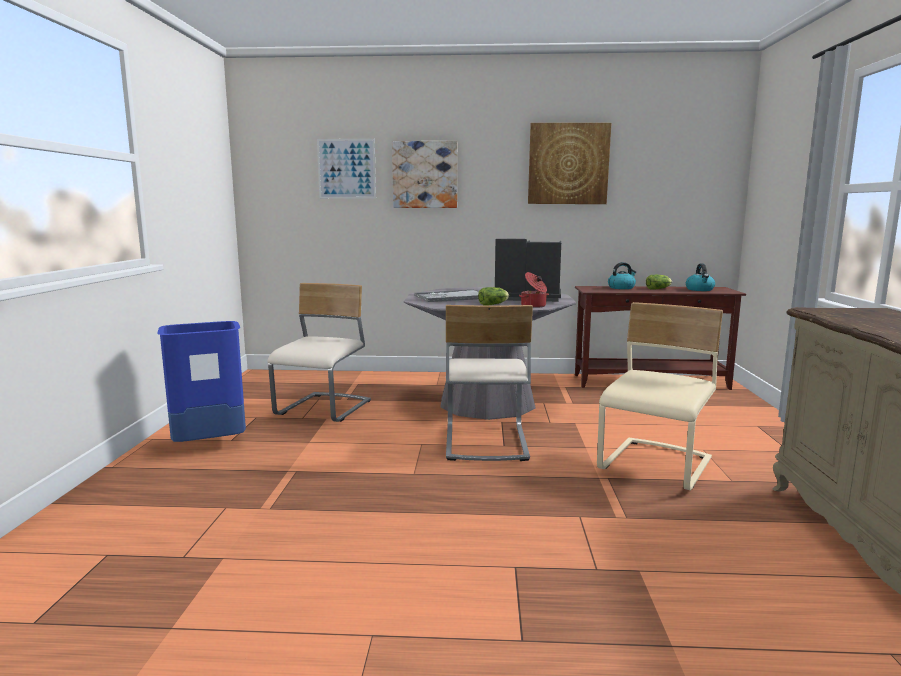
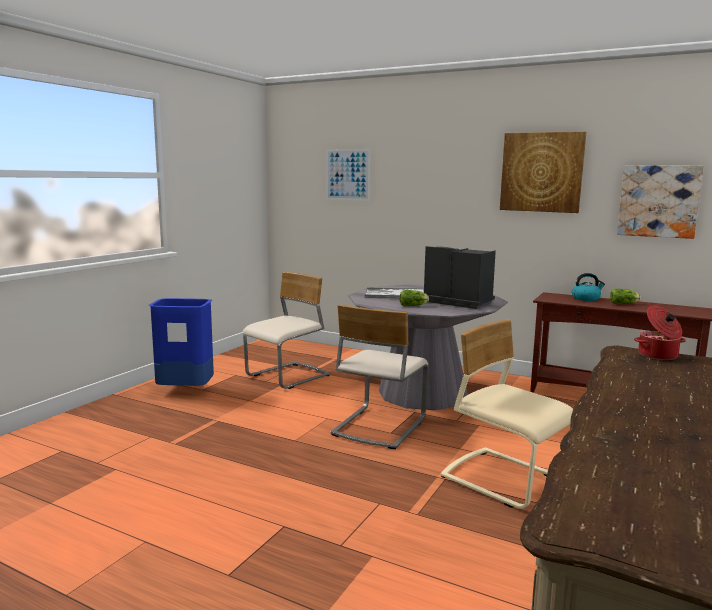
camera: 25 degrees right, 0 degrees up
picture [392,141,457,208] -> picture moved to [617,166,704,239]
cooking pot [519,272,549,308] -> cooking pot moved to [634,306,686,360]
beige chair [597,302,723,490] -> beige chair turned 105 degrees counterclockwise [441,320,573,509]
kettle [686,264,715,291] -> none

